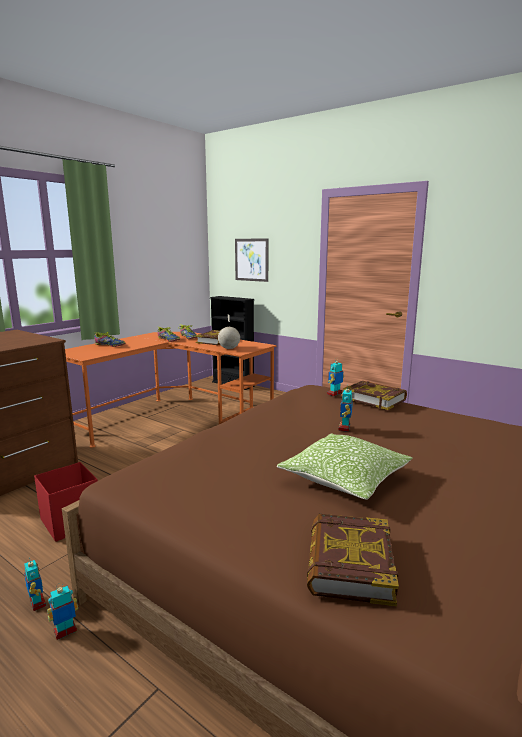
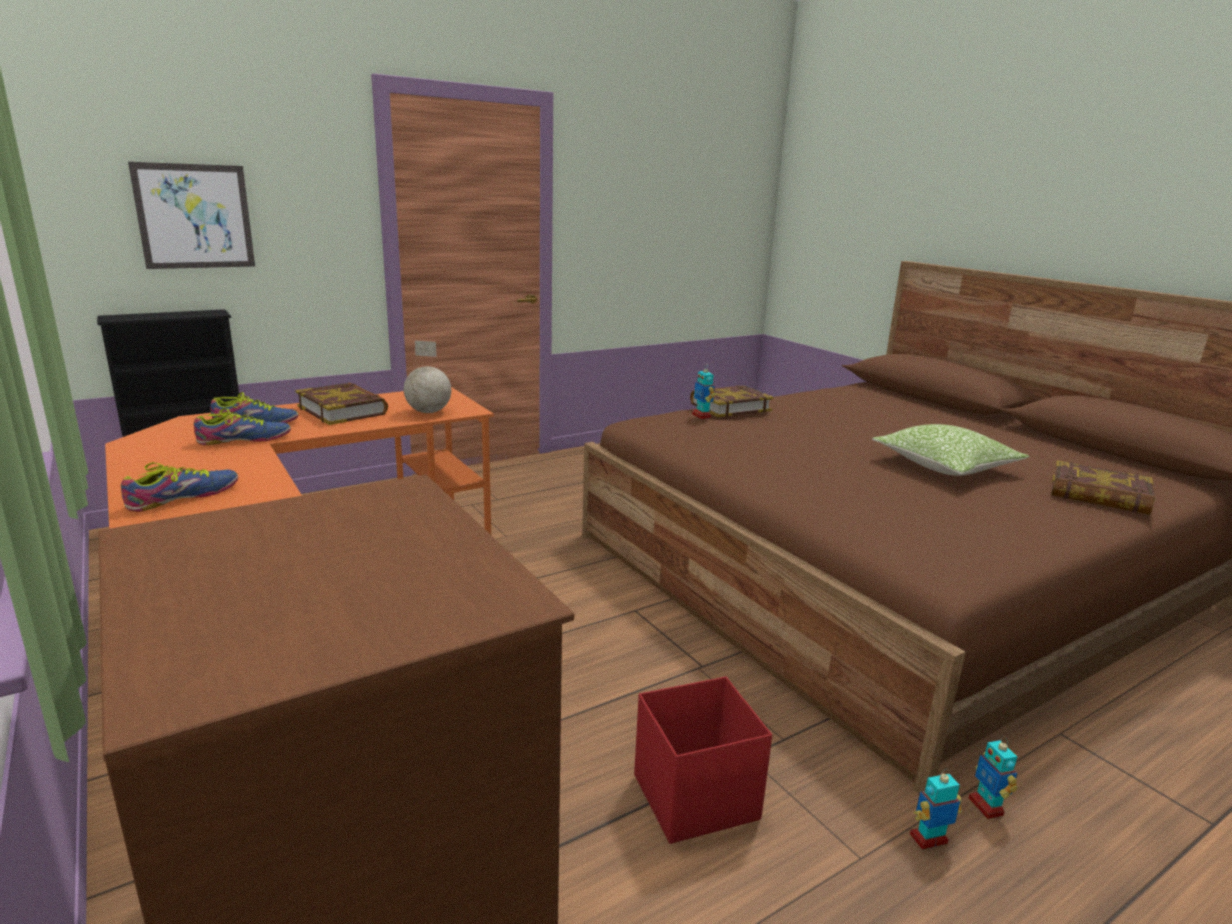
camera: 70 degrees left, 5 degrees up
toy robot [339,385,353,432] -> none

